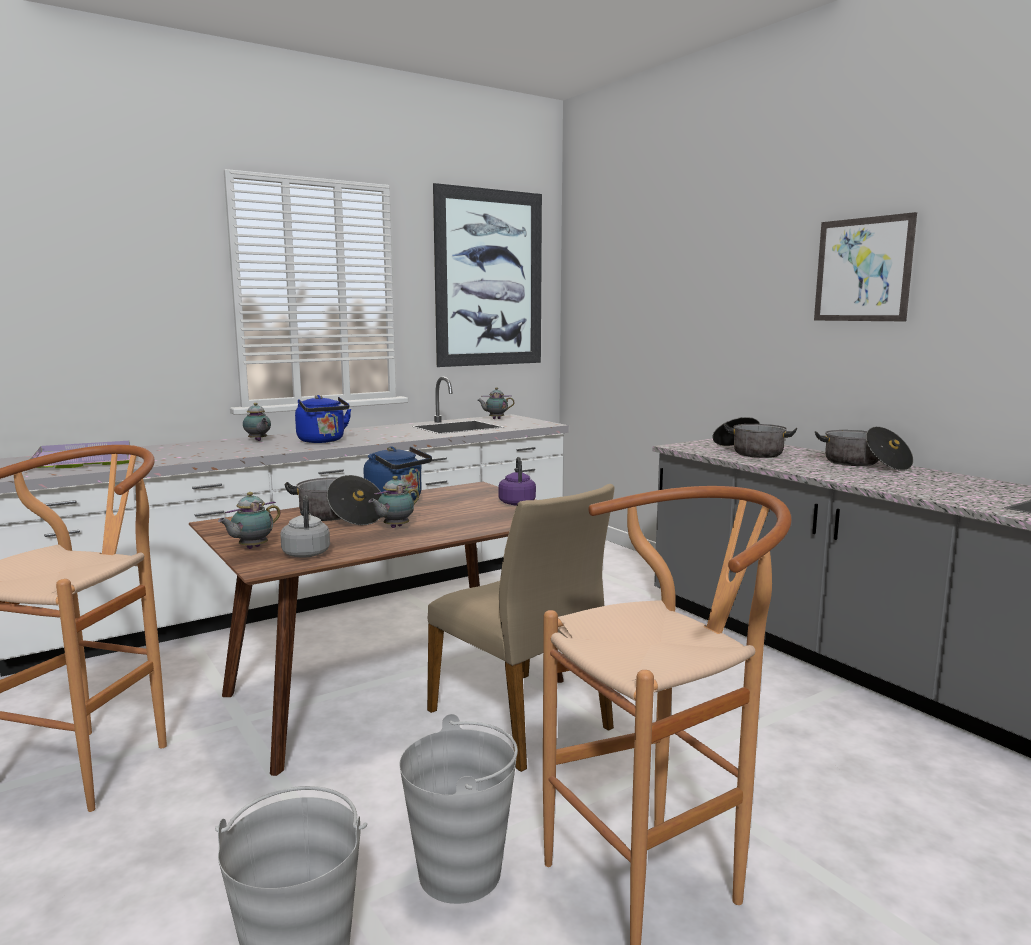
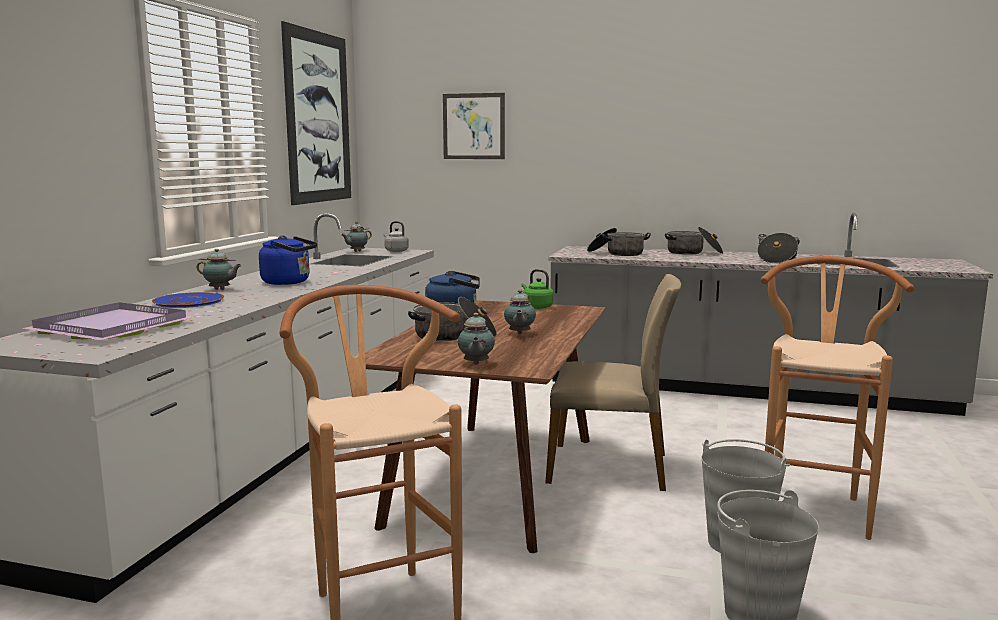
camera: 40 degrees left, 0 degrees up
grey kettle [280,496,330,558] -> grey kettle moved to [384,221,409,252]
purple kettle [498,457,536,505] -> green kettle [522,269,554,309]
picture [814,212,917,321] -> picture moved to [443,93,505,159]
none -> blue plate [152,292,224,308]
none -> cooking pot [757,233,800,263]

